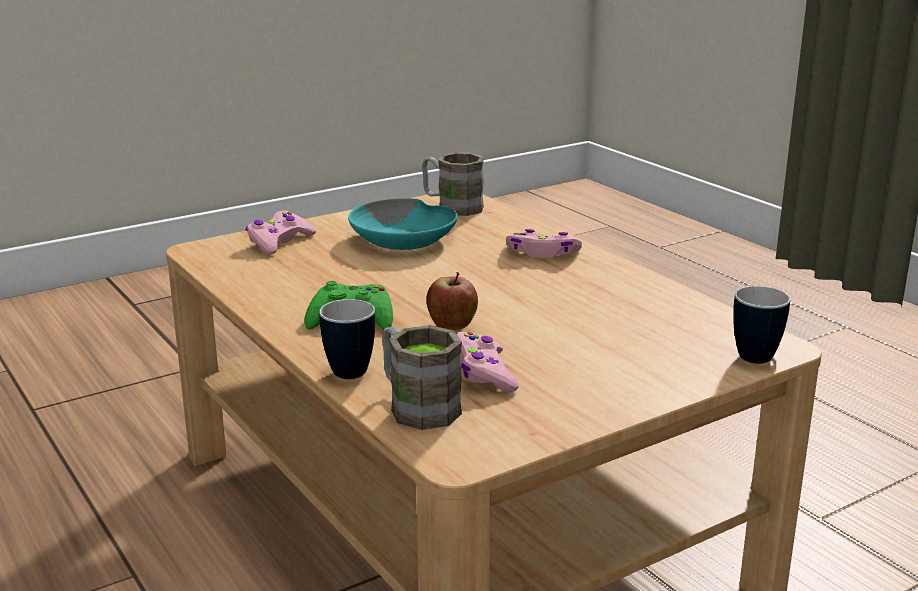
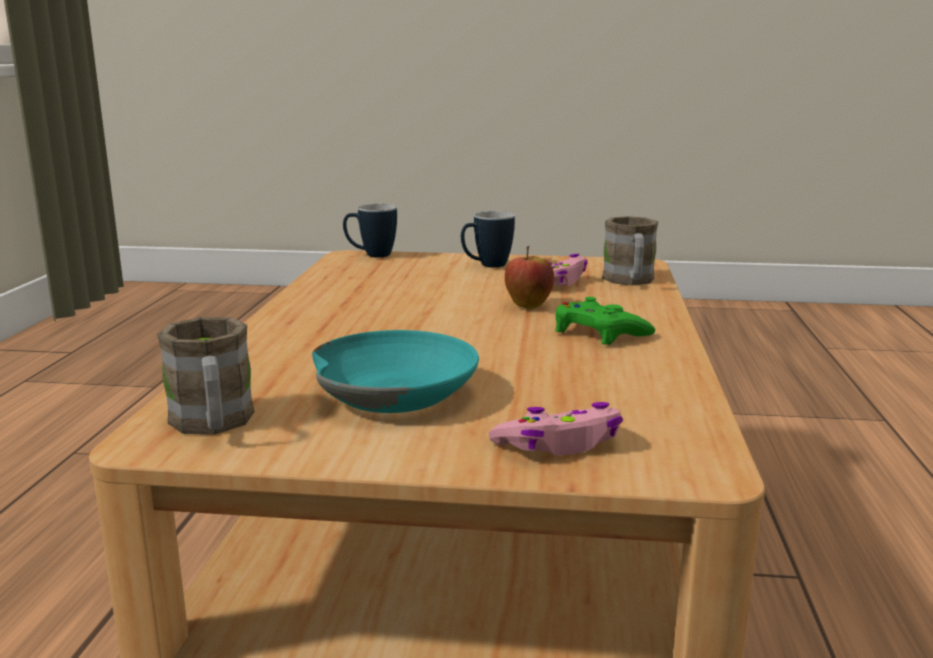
camera: 140 degrees left, 5 degrees down
mug [319,299,375,379] -> mug moved to [461,211,515,268]
pink game controller [506,229,582,258] -> none

